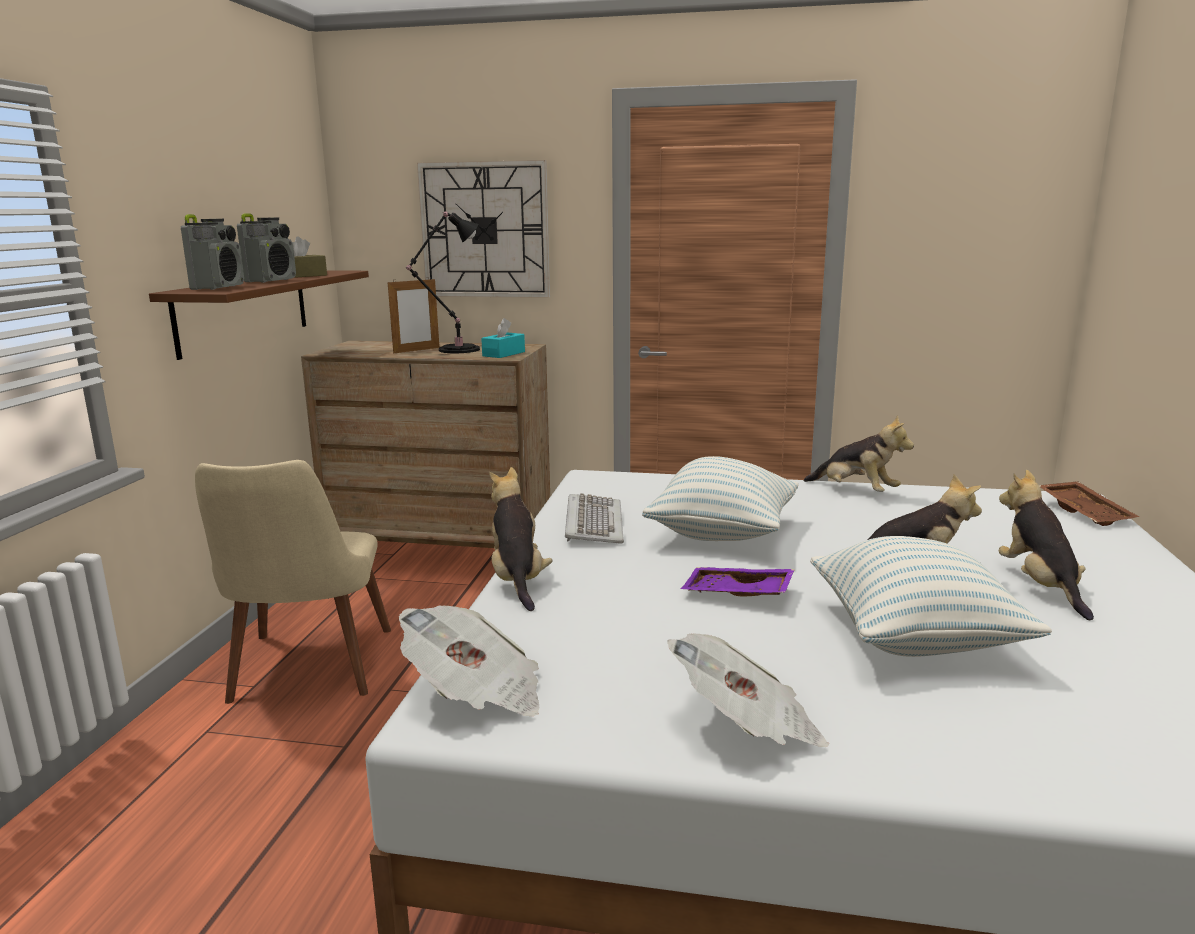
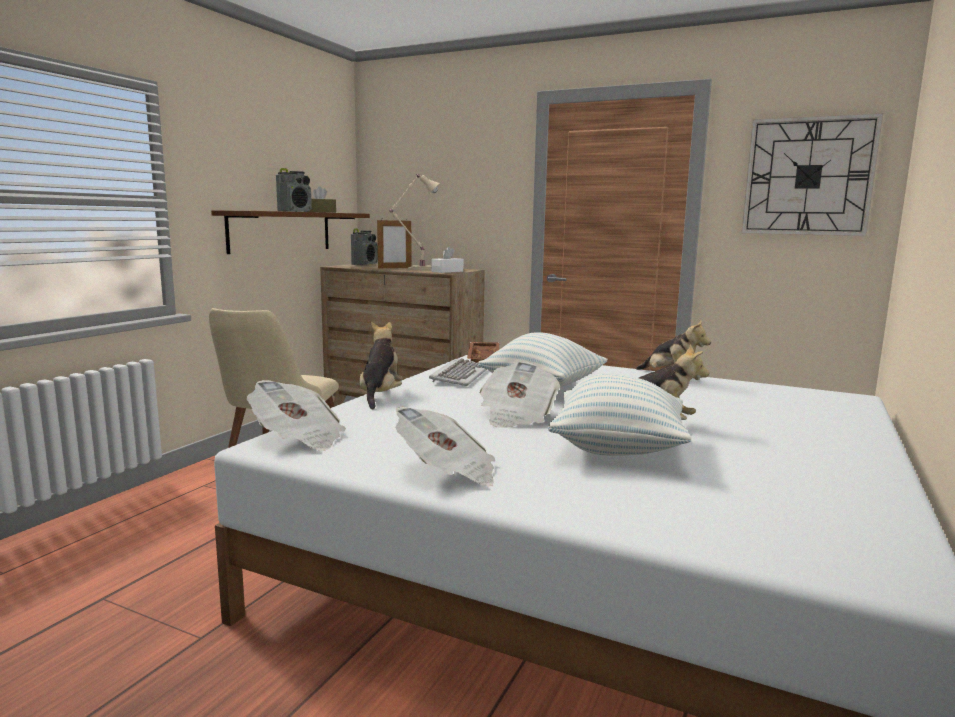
camera: 15 degrees right, 5 degrees down
radio [181,214,244,290] -> radio moved to [351,228,378,265]
black table lamp [406,212,480,353] -> beige table lamp [390,174,440,270]
wall clock [417,160,550,298] -> wall clock moved to [741,113,883,236]
turquoise tissue box [481,318,525,358] -> white tissue box [432,246,463,273]
purple tray [681,567,795,597] -> newspaper [480,361,560,428]
plush toy [999,470,1094,621] -> none
brown tray [1039,481,1140,526] -> brown tray moved to [467,342,499,363]

